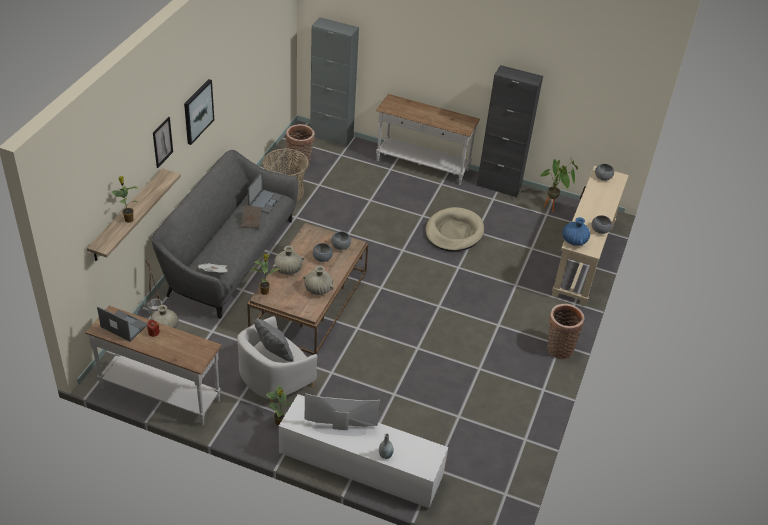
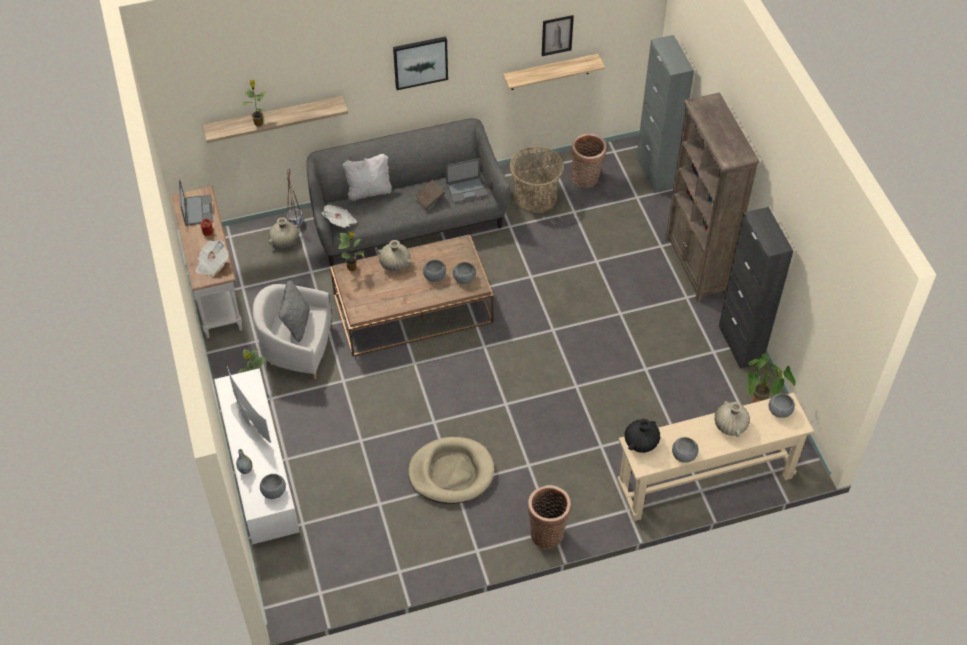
camera: 55 degrees right, 10 degrees up
picture [153,117,173,168] -> picture moved to [542,15,574,56]
beige vase [303,266,334,295] -> beige vase moved to [715,401,750,437]
white console table [376,94,480,185] -> brown bookcase [665,93,759,302]
beige dog bed [425,207,484,251] -> beige dog bed moved to [408,437,495,504]
blue vase [562,217,590,246] -> black vase [625,419,660,453]
none -> newspaper [196,240,229,277]
none -> grey bowl [260,474,286,499]
none -> white pillow [343,154,392,201]
none -> shelf [503,54,605,90]

